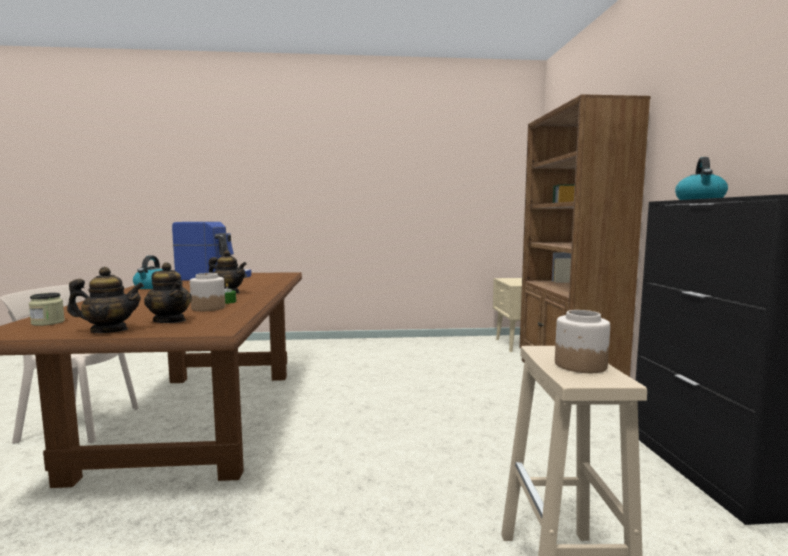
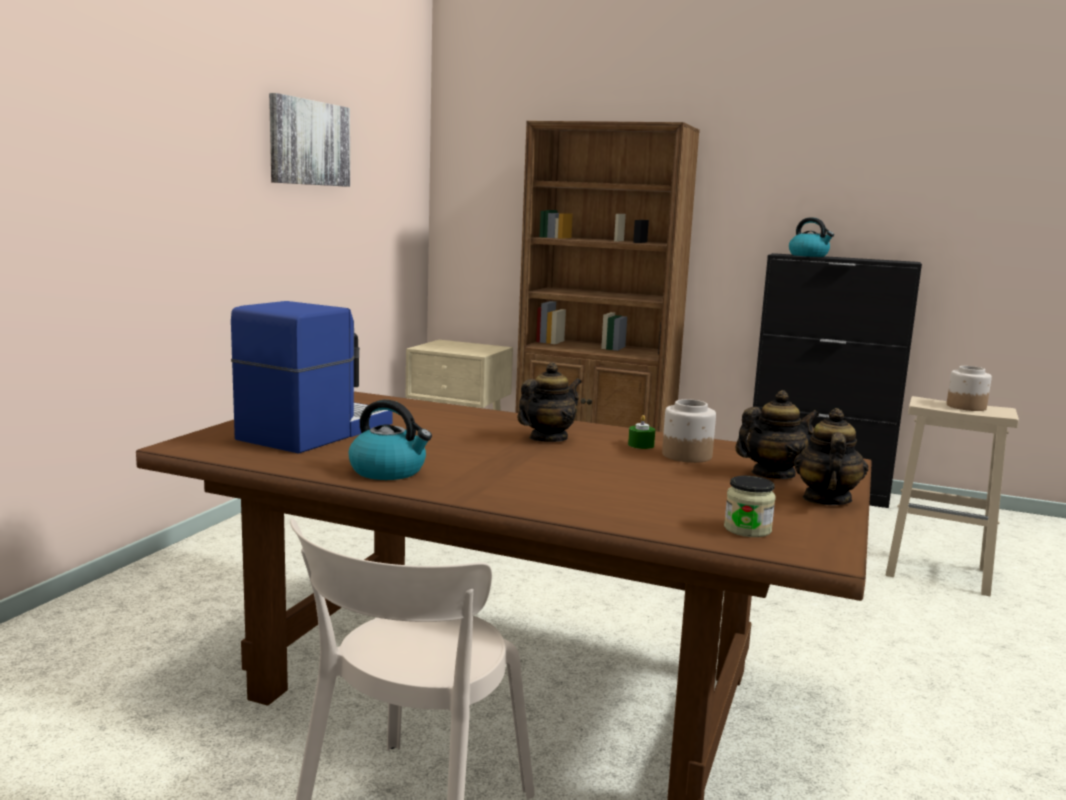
camera: 65 degrees left, 5 degrees up
none -> picture [269,93,350,187]

